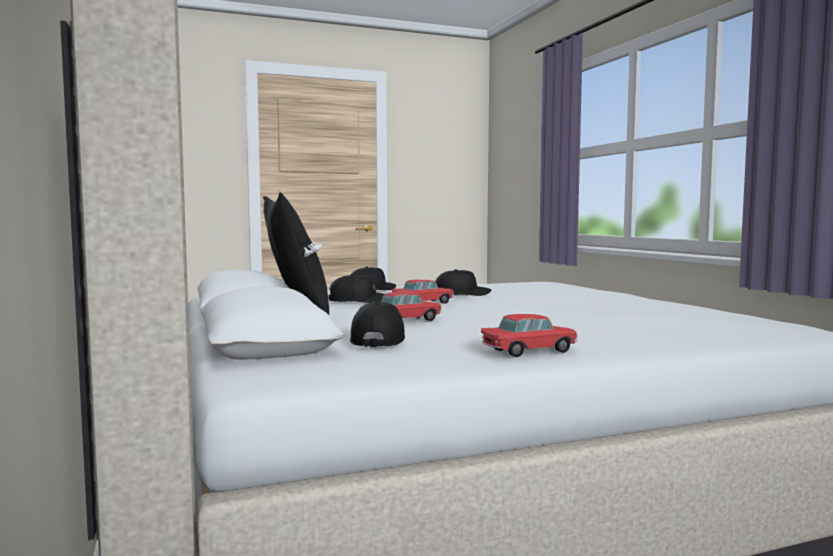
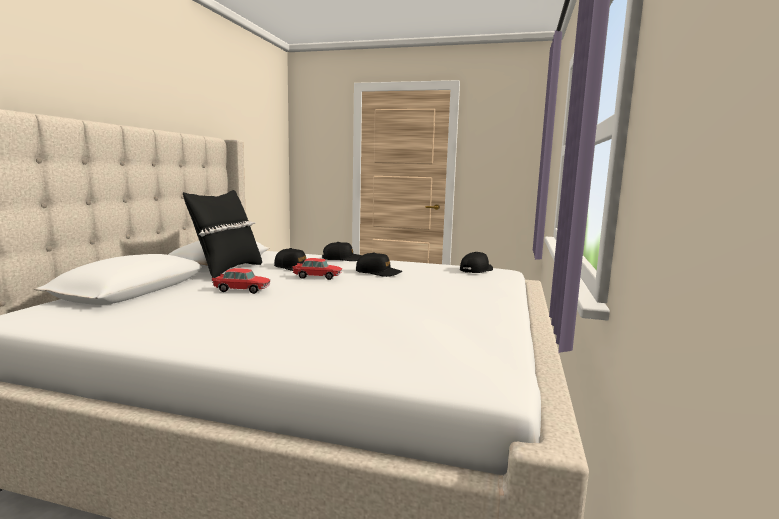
camera: 35 degrees right, 5 degrees up
black cap [350,302,405,347] -> black cap moved to [460,252,493,273]
toy car [481,314,578,357] -> none

